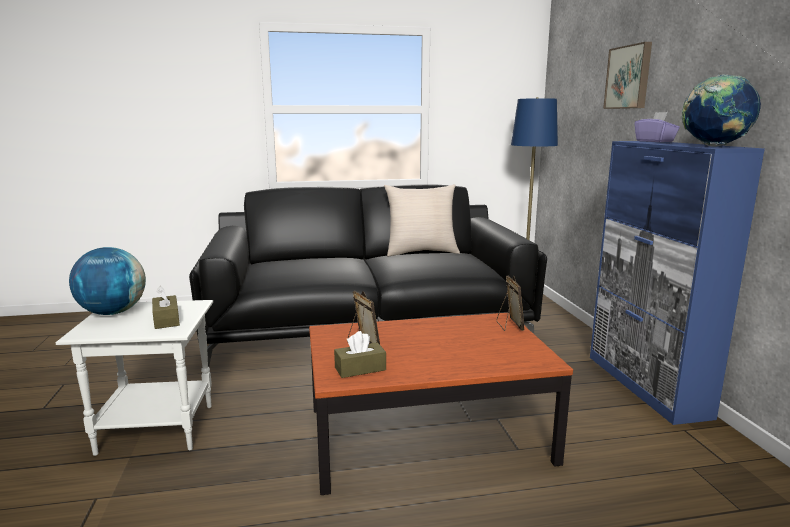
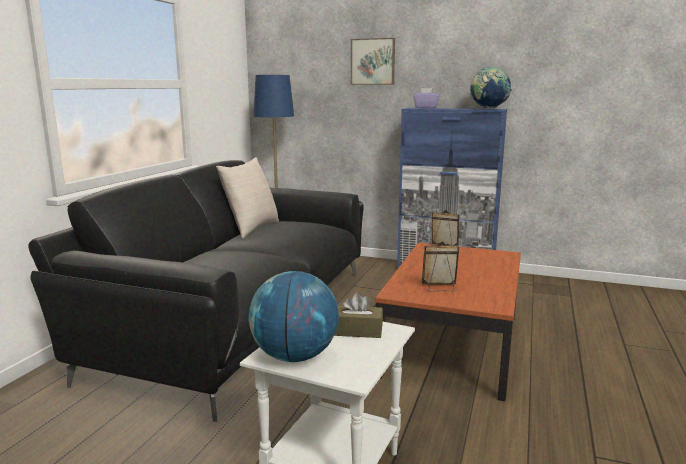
camera: 60 degrees left, 0 degrees up
brown tissue box [334,331,386,378] -> none

